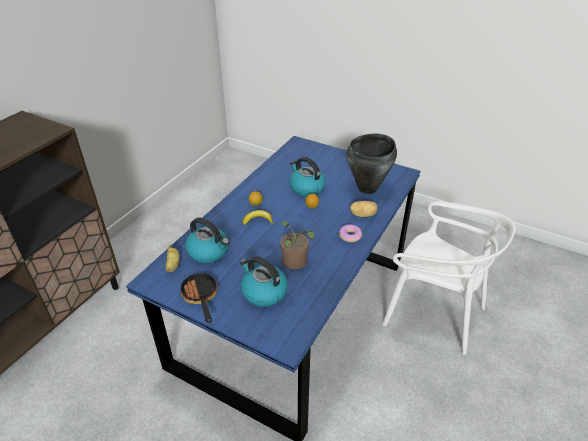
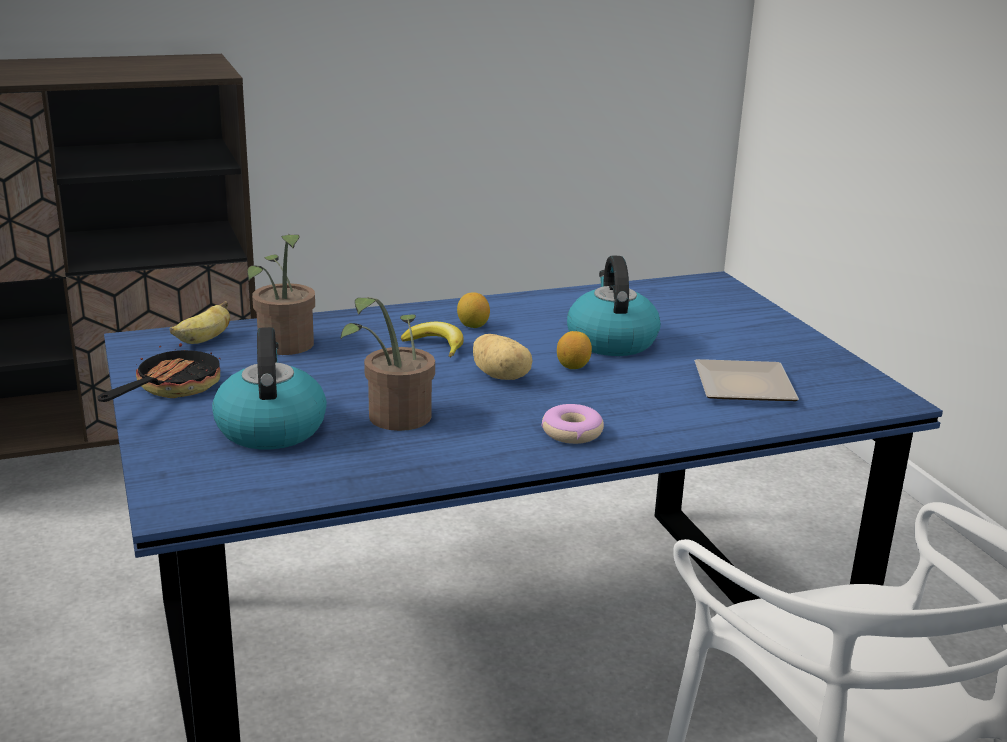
camera: 40 degrees right, 15 degrees down
kettle [185,218,229,263] -> potted plant [247,234,315,355]
black cooking pot [347,134,397,194] -> plate [694,359,799,401]
potato [350,201,377,217] -> potato moved to [473,334,533,380]

